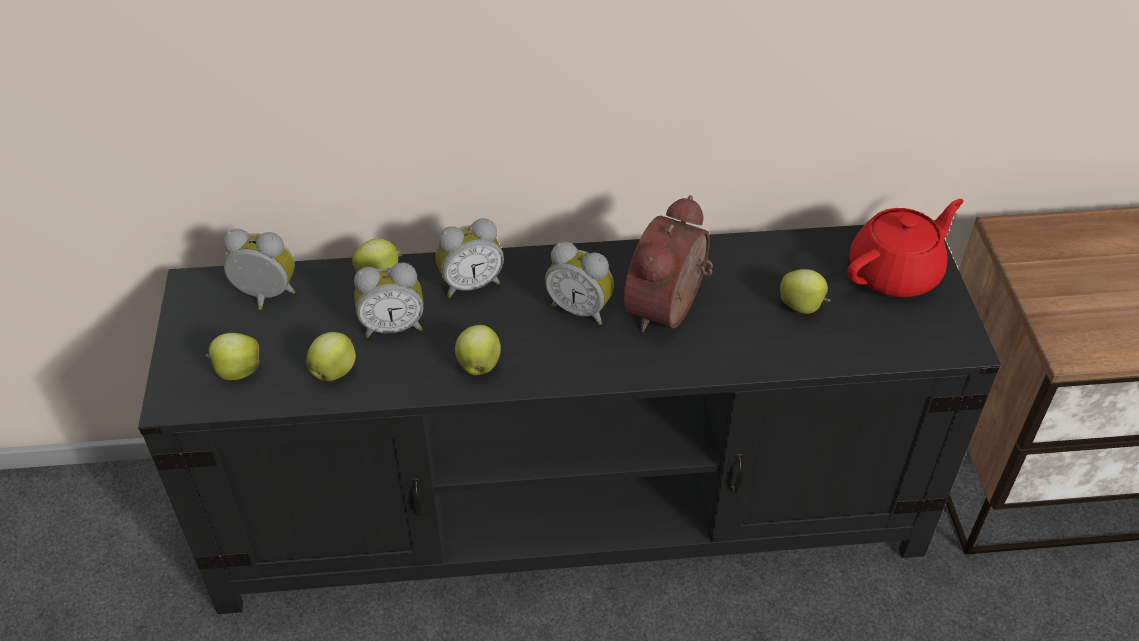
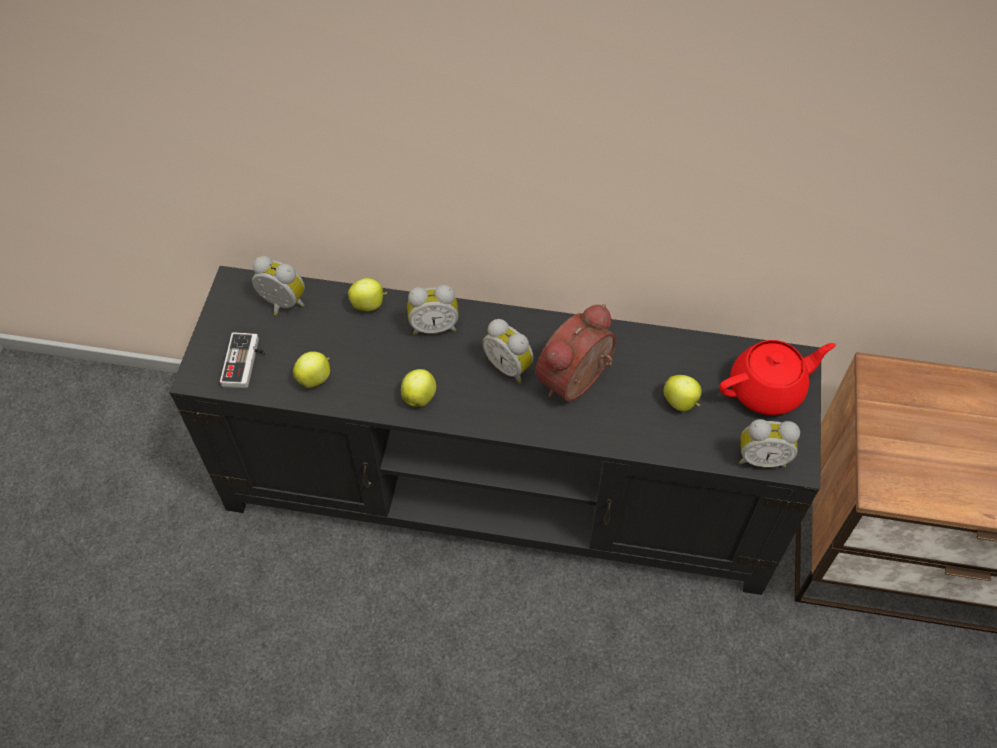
camera: 15 degrees right, 10 degrees up
apple [205,333,259,380] -> game controller [220,332,267,388]
alarm clock [354,263,424,338] -> alarm clock moved to [739,419,800,468]

